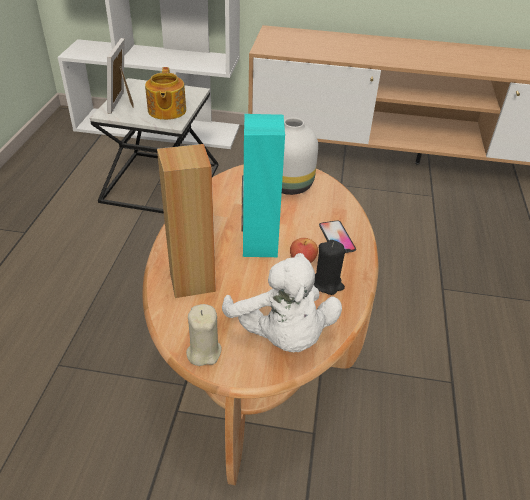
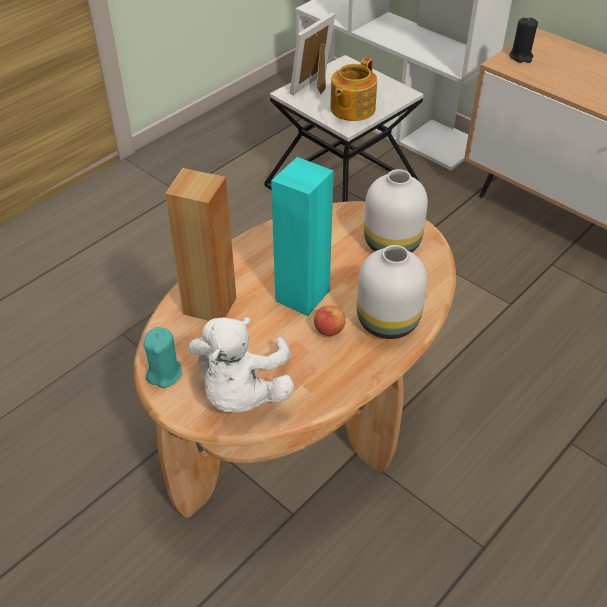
camera: 35 degrees right, 5 degrees up
beige candle [186,304,221,366] -> turquoise candle [144,327,182,388]
black candle [314,240,345,295] -> black candle moved to [509,17,538,63]
phone [319,220,356,253] -> white vase [357,245,427,339]

